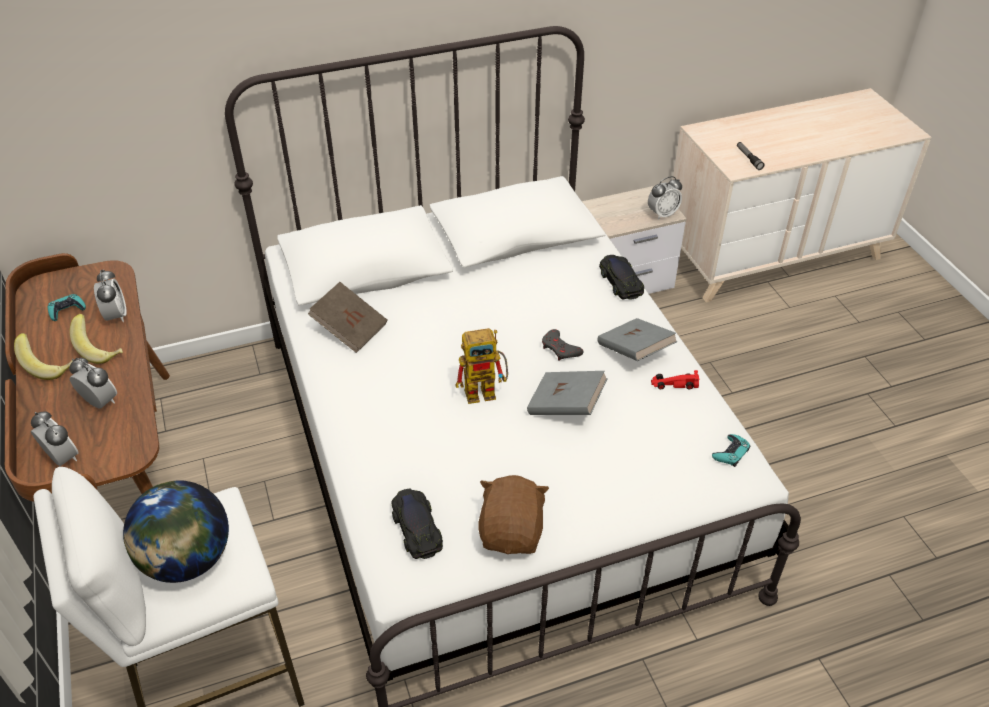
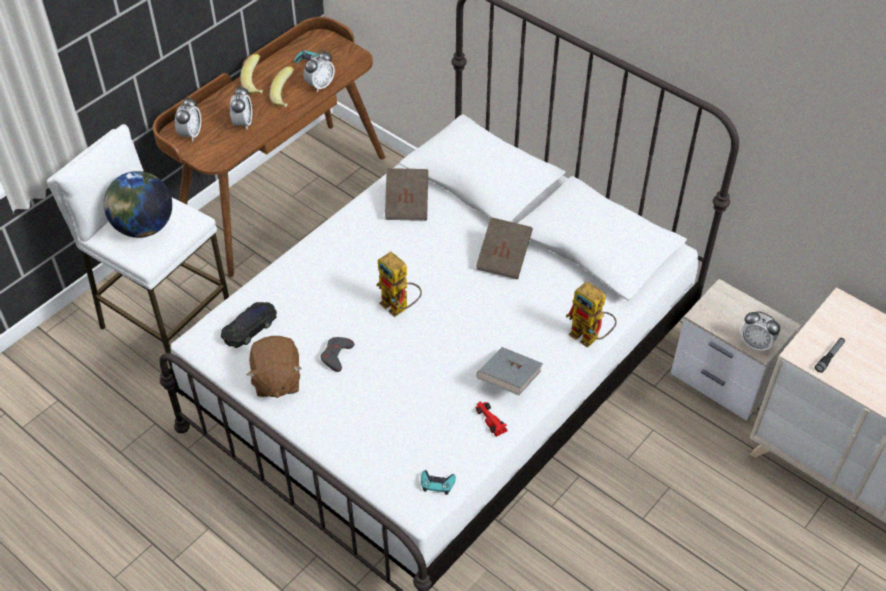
camera: 60 degrees right, 5 degrees up
brown plush toy [479,475,549,554] -> brown plush toy turned 105 degrees clockwise [247,336,302,398]
grey book [527,371,608,415] -> none
grey game controller [542,329,584,360] -> grey game controller moved to [321,337,354,372]
black toy car [599,255,644,300] -> toy robot [566,282,617,348]
none -> brown book [476,217,533,279]

